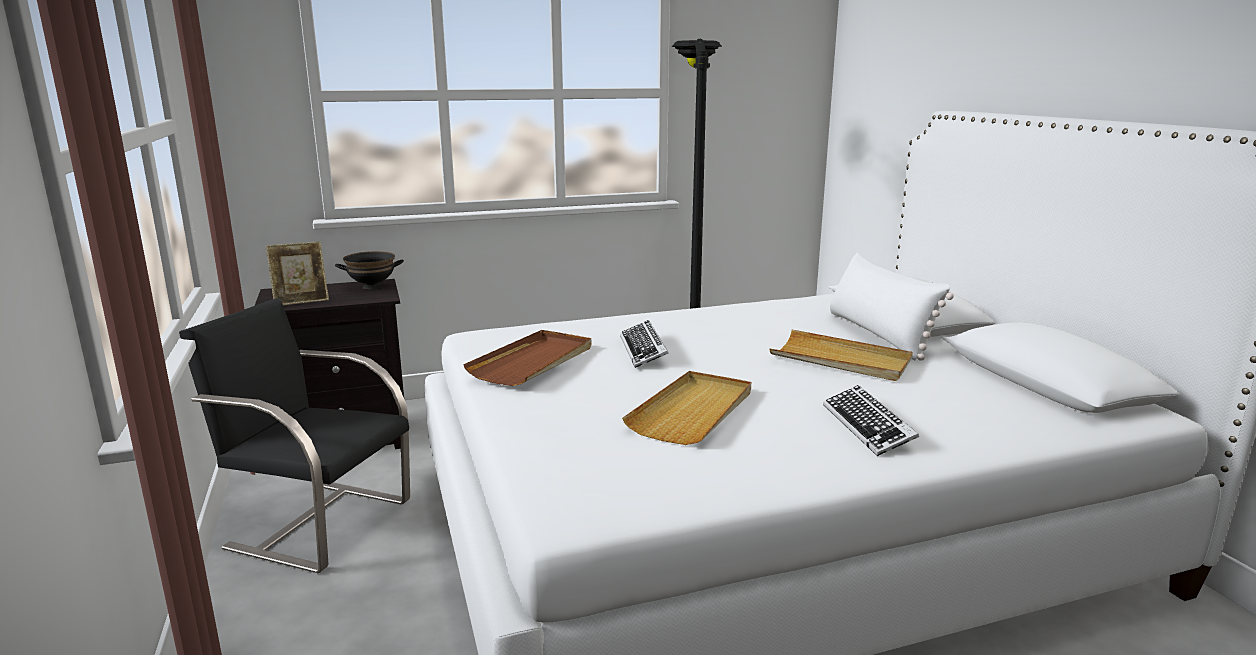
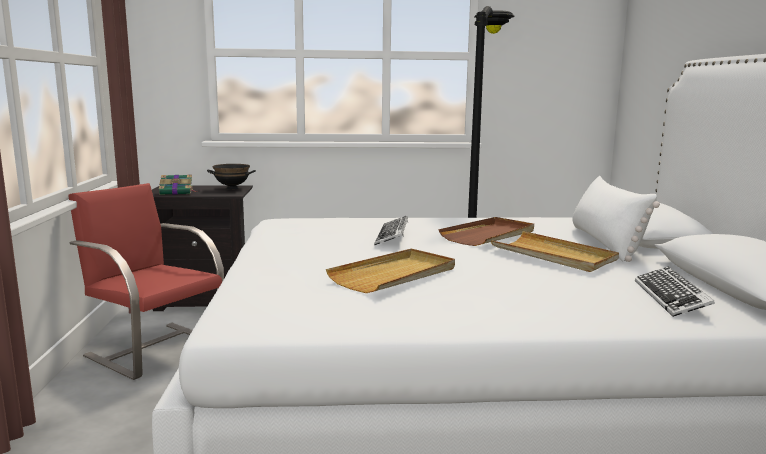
camera: 15 degrees right, 5 degrees down
black chair [179,298,410,573] -> red chair [68,183,224,380]
picture frame [266,241,329,306] -> book [159,175,197,195]
brown tray [463,330,592,386] -> brown tray moved to [438,217,534,246]
keyboard [823,385,919,456] -> keyboard moved to [635,267,715,317]

